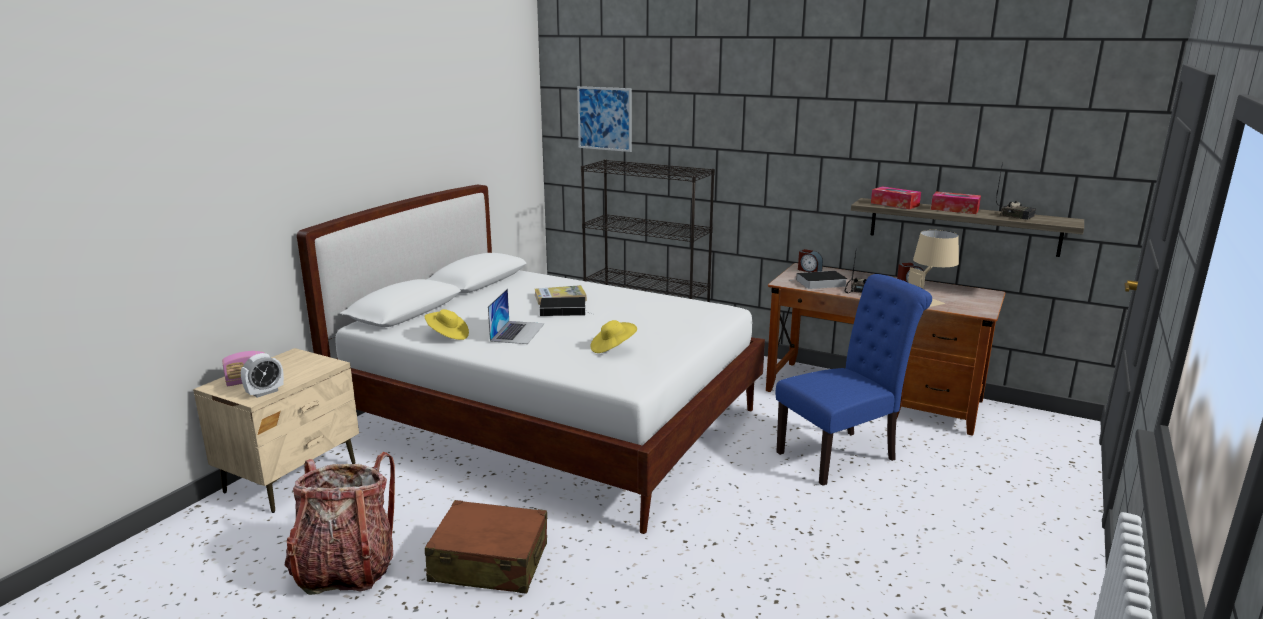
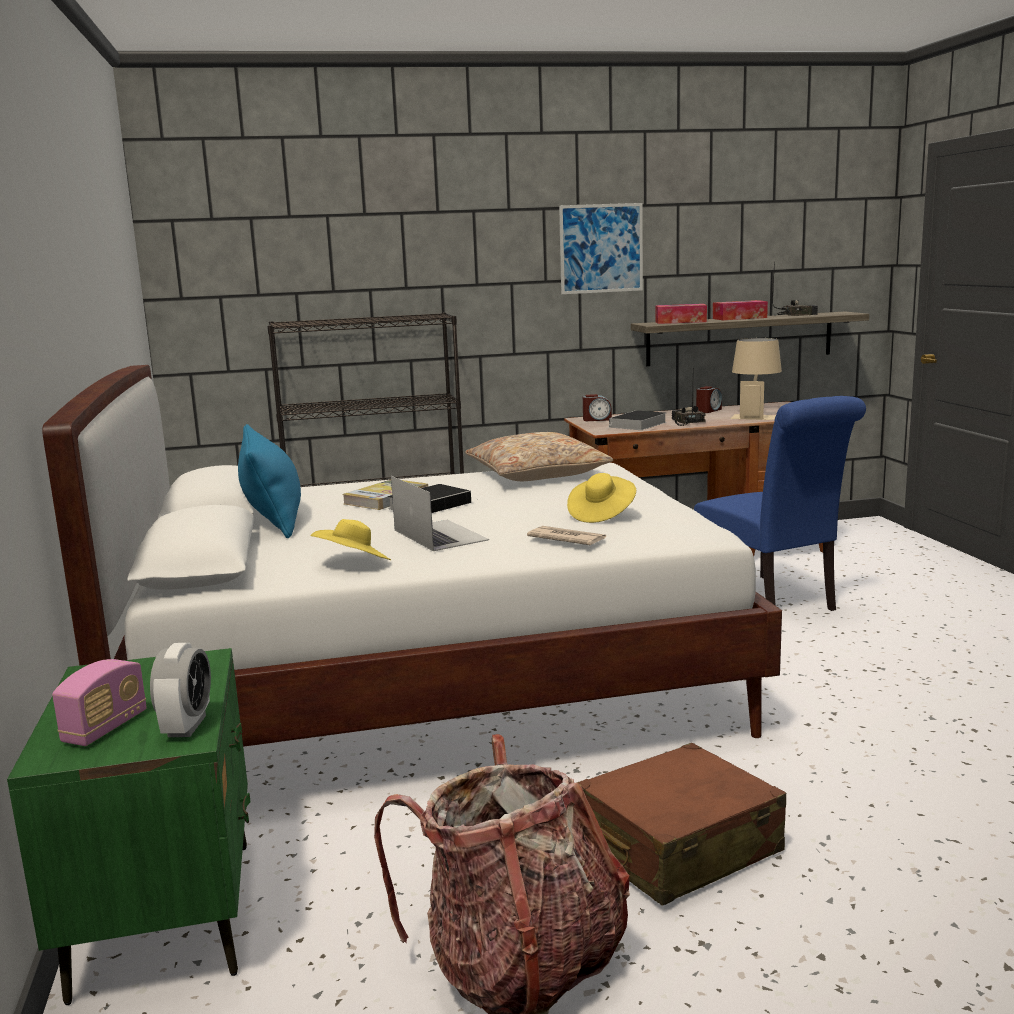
camera: 40 degrees left, 5 degrees down
beige nightstand [193,348,359,513] -> green nightstand [7,648,250,1005]
picture [577,86,631,152] -> picture moved to [559,203,643,294]
blue chair [776,274,932,486] -> blue chair turned 135 degrees clockwise [694,396,866,611]
none -> blue pillow [238,424,301,538]
none -> beige pillow [465,432,613,481]
none -> newspaper [527,526,606,545]

